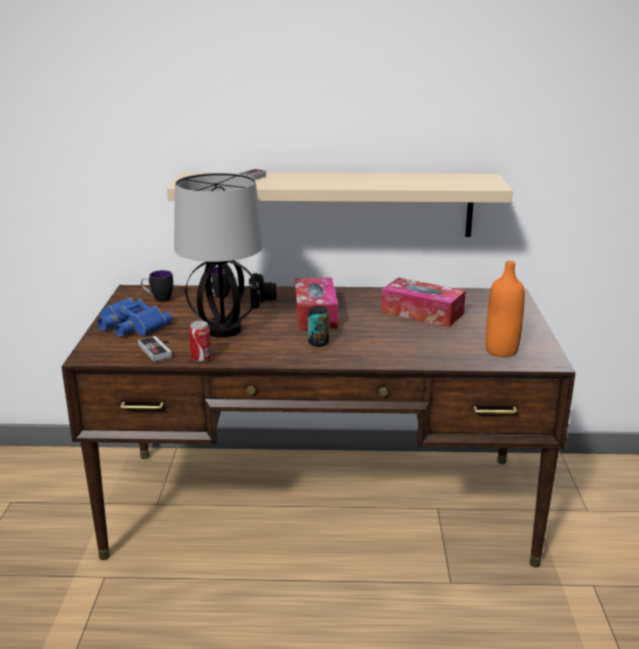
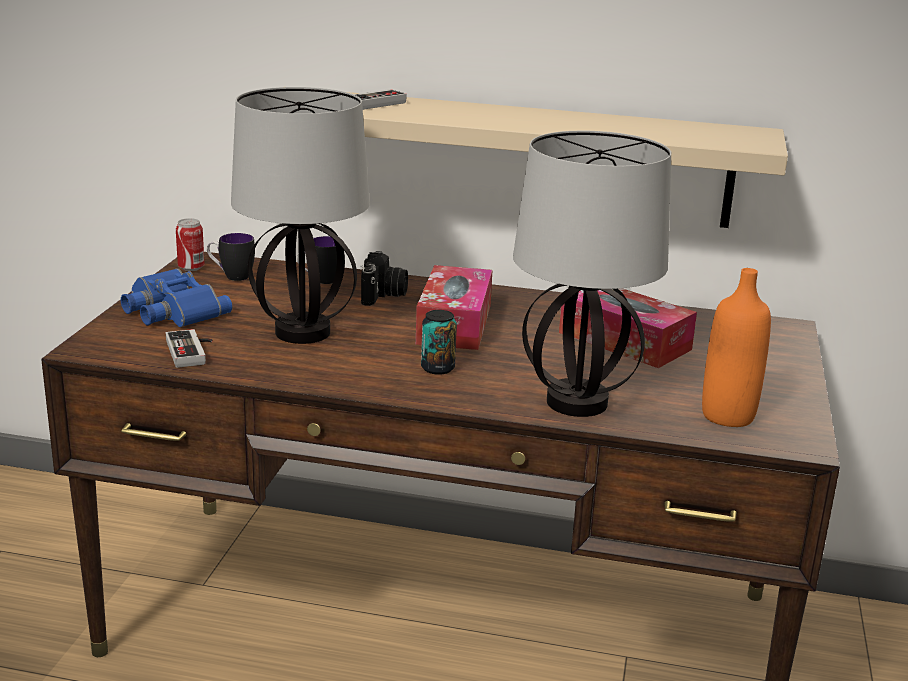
camera: 10 degrees right, 0 degrees up
can [189,321,212,362] -> can moved to [176,218,204,271]
none -> table lamp [513,131,671,417]

